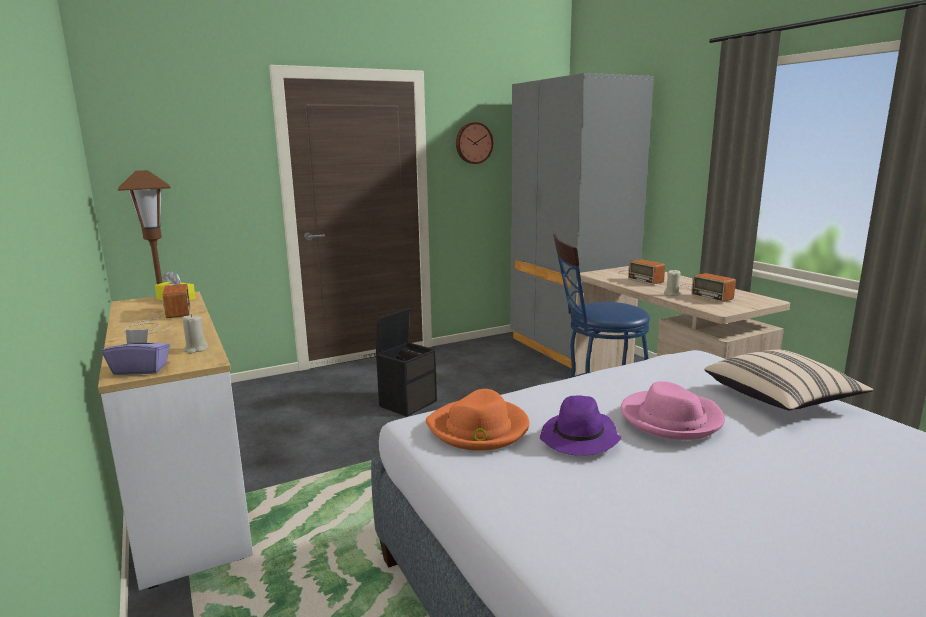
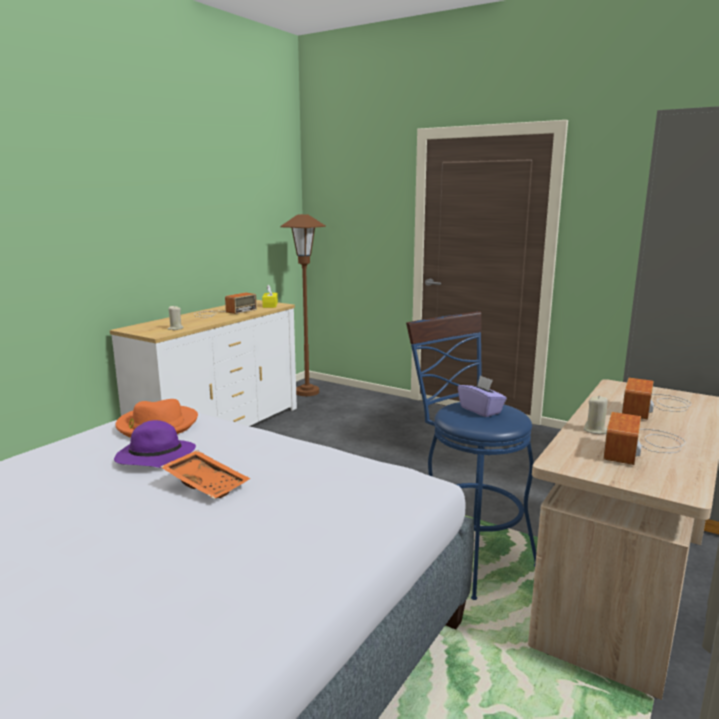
camera: 60 degrees right, 0 degrees up
purple tissue box [102,329,170,375] -> purple tissue box moved to [458,375,507,417]
black storage box [376,308,437,417] -> none
wall clock [456,122,493,164] -> none
pink hat [621,381,725,440] -> orange tray [160,450,251,499]
beige pillow [704,349,873,410] -> none

